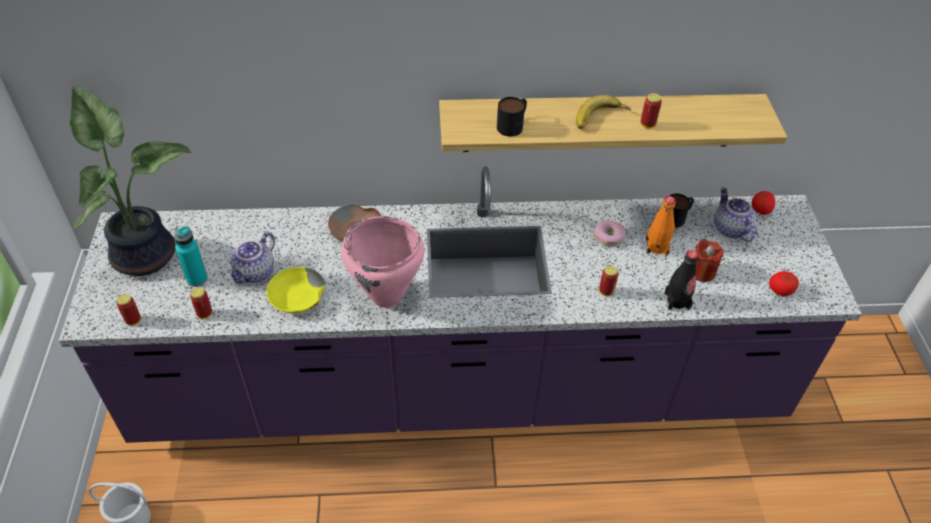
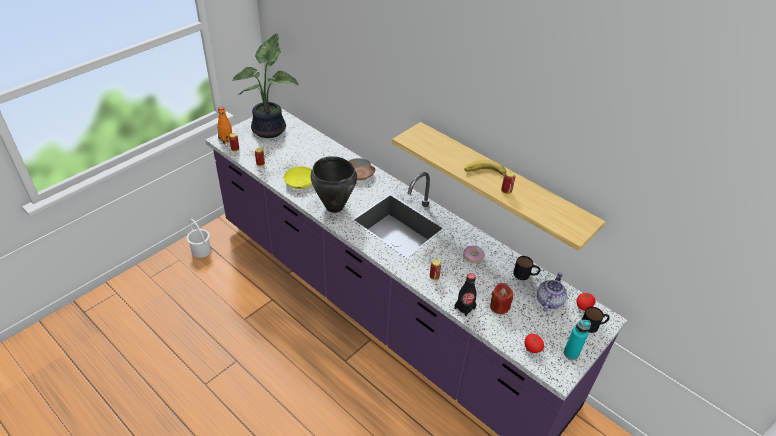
camera: 45 degrees right, 5 degrees down
turquoise bottle [175,226,208,287] -> turquoise bottle moved to [564,320,591,360]
teapot [226,232,275,284] -> none
pink cooking pot [341,216,425,308] -> black cooking pot [311,156,357,213]
mug [497,97,527,137] -> mug moved to [582,307,610,333]
orange bottle [646,196,676,256] -> orange bottle moved to [217,107,232,144]

